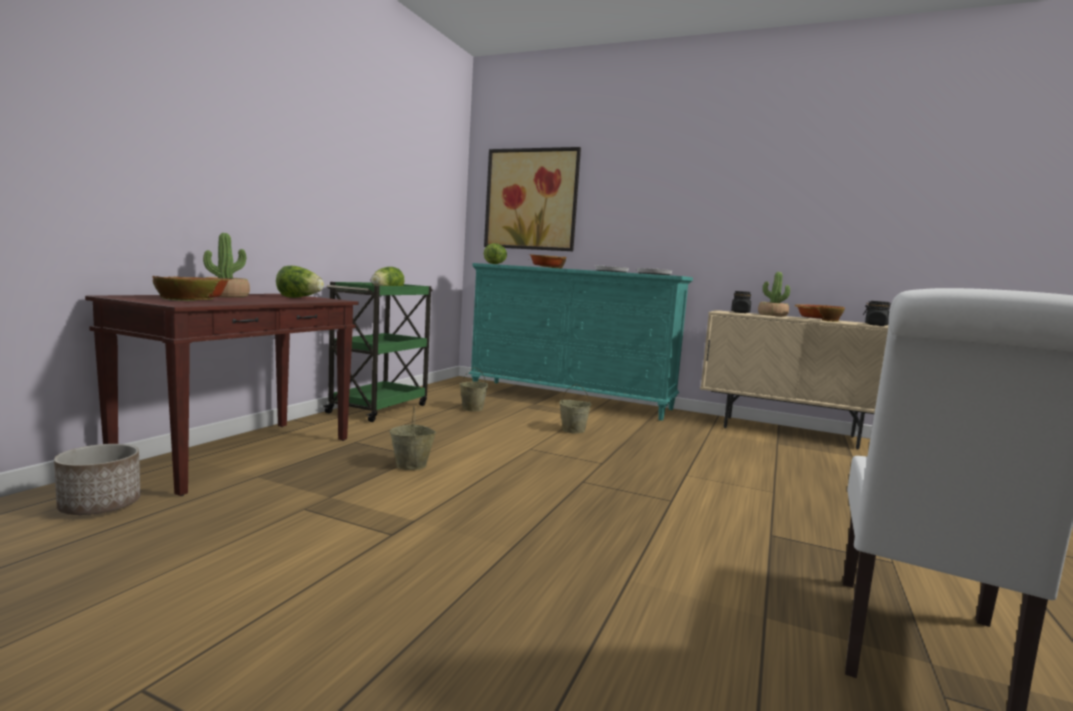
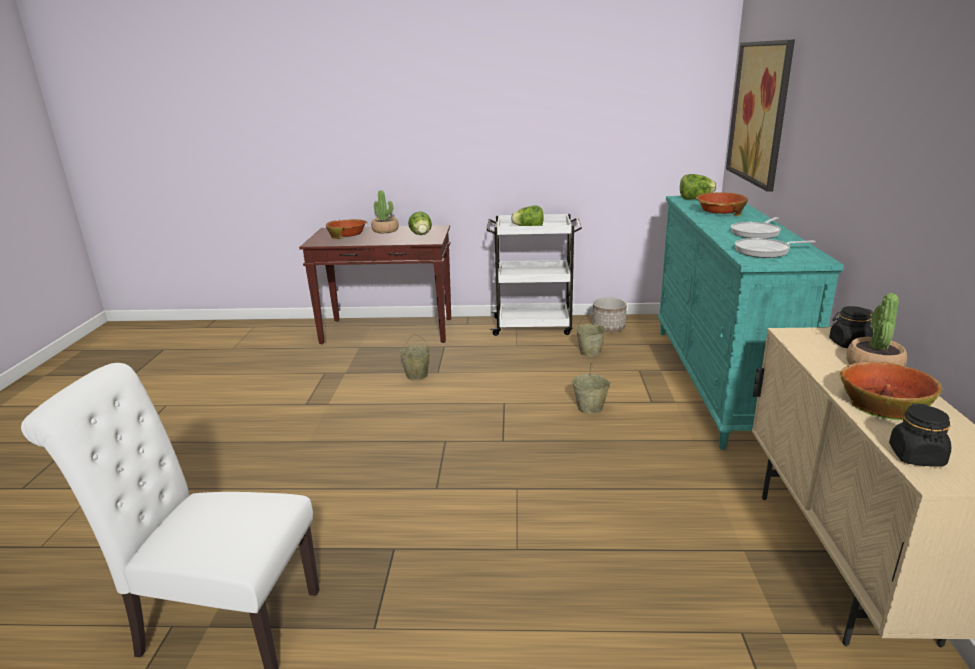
camera: 70 degrees right, 15 degrees up
planter [54,444,141,515] -> planter moved to [592,297,627,332]
green cart [323,282,432,422] -> white cart [487,214,582,336]

